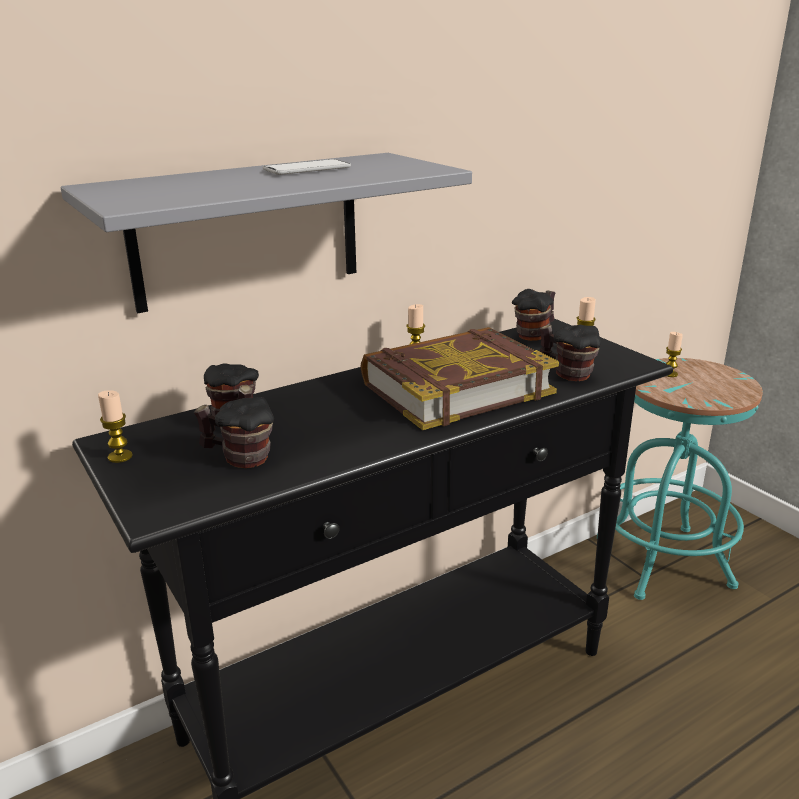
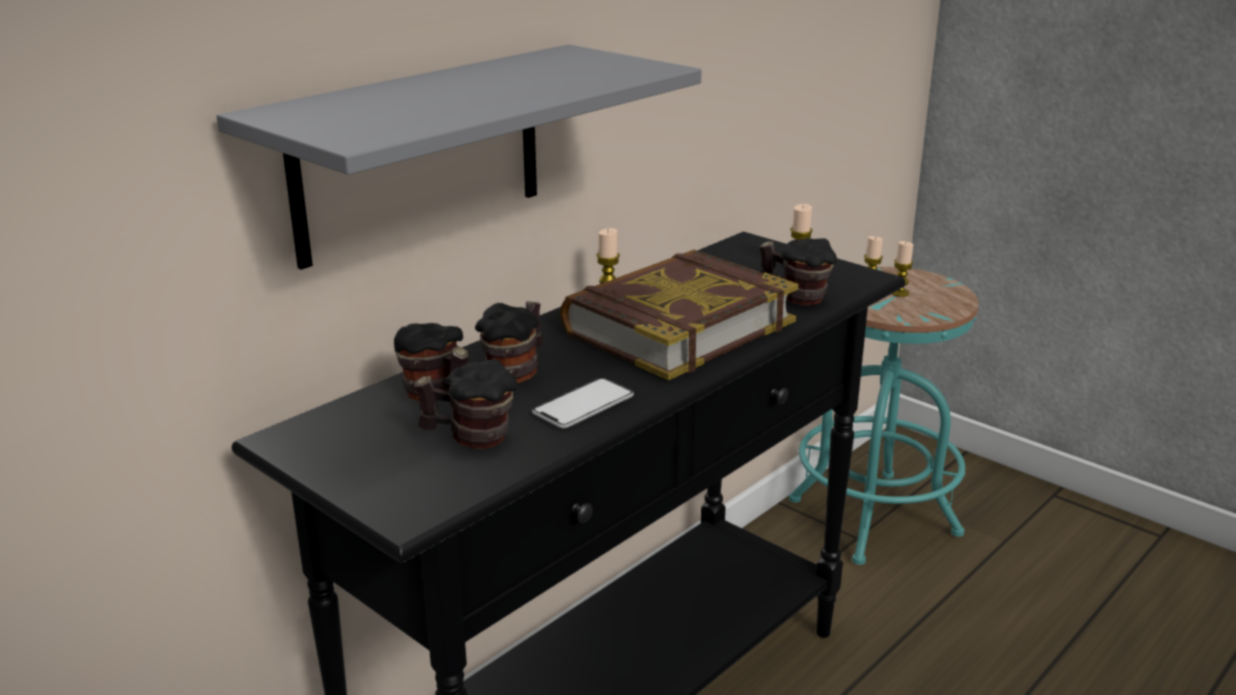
camera: 15 degrees left, 0 degrees up
candle [98,390,133,463] -> candle moved to [892,241,913,297]
phone [262,159,351,175] -> phone moved to [532,378,634,428]
mug [512,289,556,341] -> mug moved to [475,302,543,383]

